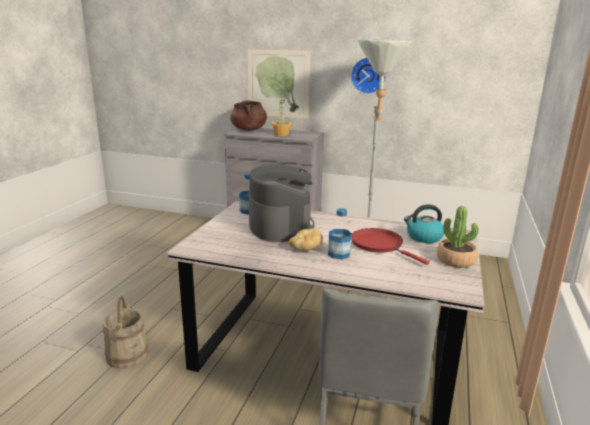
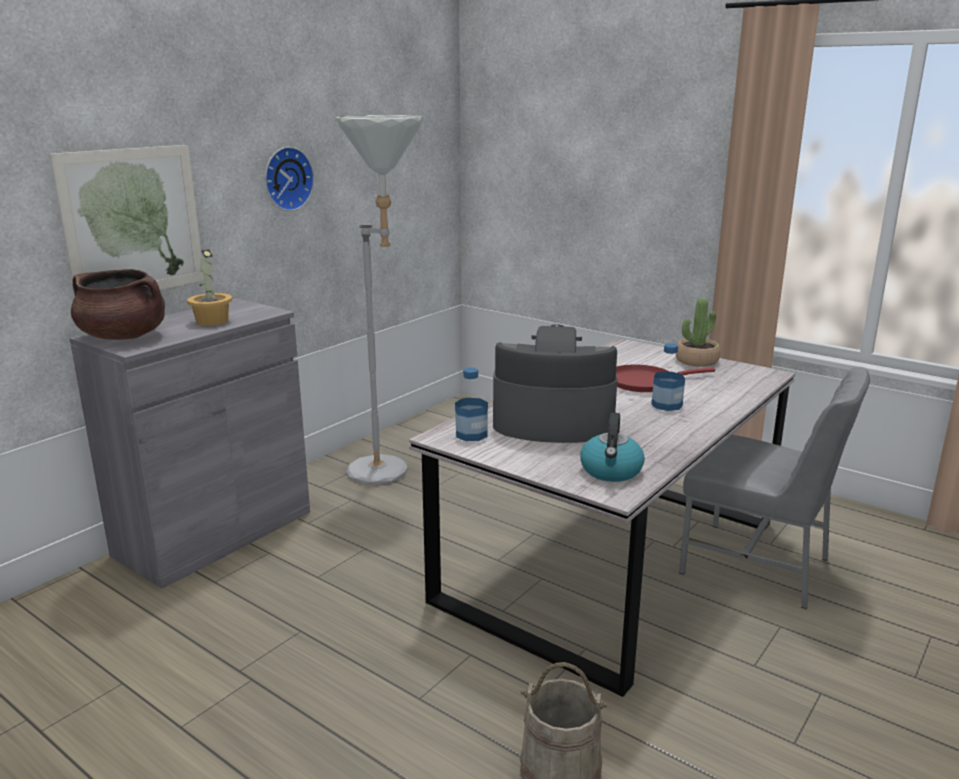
camera: 70 degrees left, 0 degrees up
bread [289,229,323,251] -> none
kettle [404,204,444,243] -> kettle moved to [580,413,645,482]

